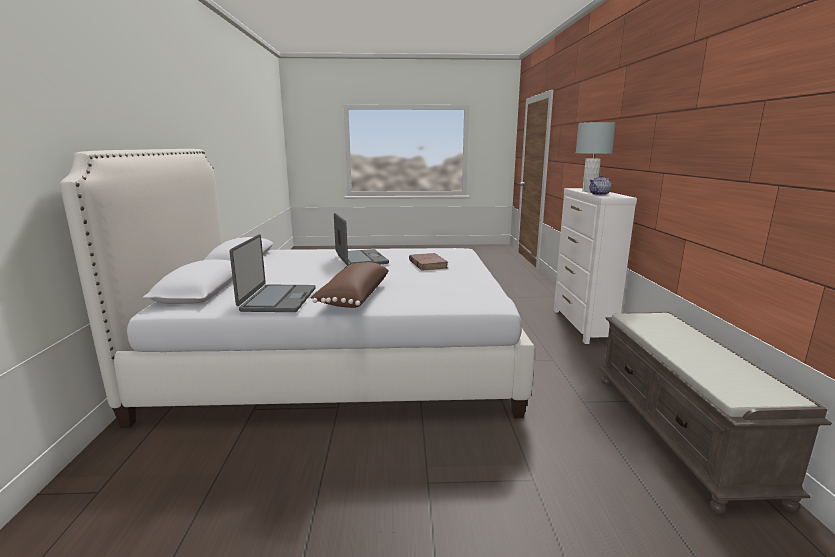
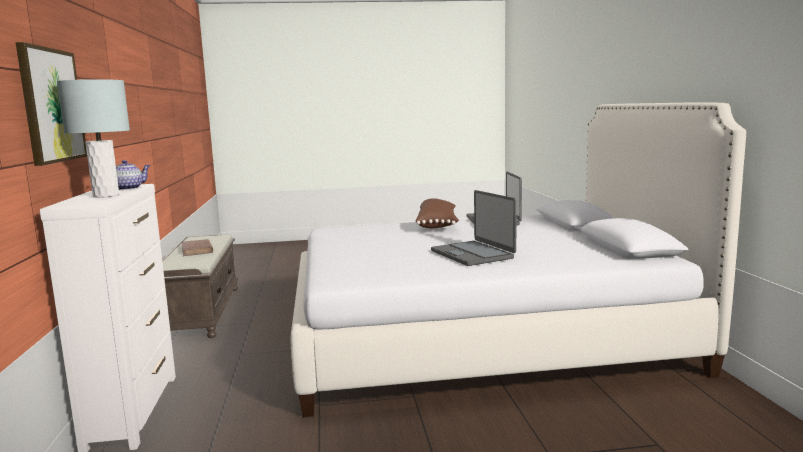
camera: 175 degrees right, 5 degrees down
brown book [409,253,448,270] -> brown book moved to [181,239,213,256]
none -> picture [16,42,87,166]

